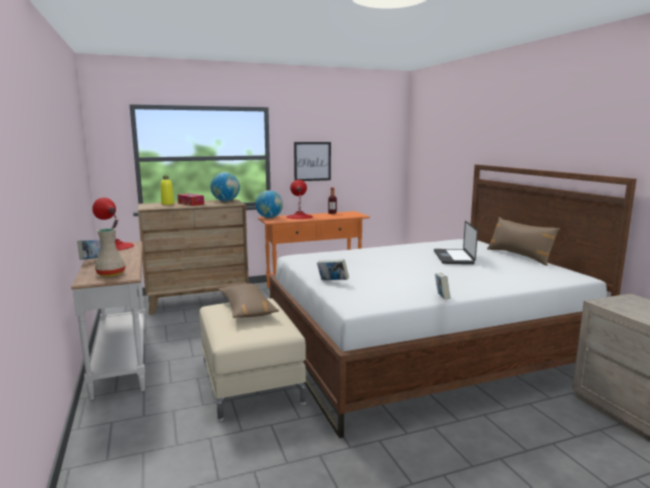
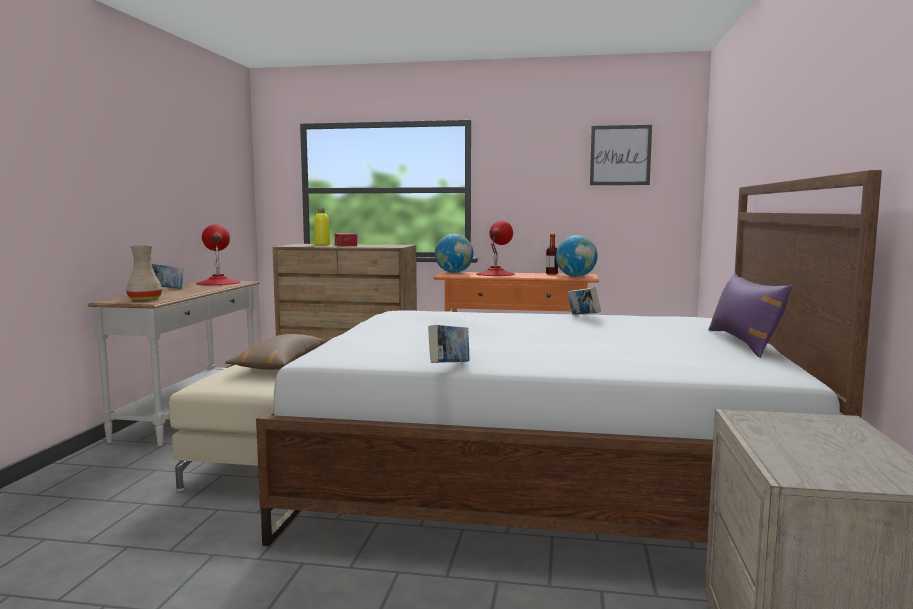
camera: 30 degrees right, 5 degrees down
globe [211,172,240,201] -> globe moved to [556,235,598,277]
picture [294,142,331,181] -> picture moved to [590,125,652,185]
book [317,259,349,280] -> book moved to [567,287,601,315]
laptop [434,221,478,264] -> none
brown pillow [487,217,560,266] -> purple pillow [709,273,792,358]

